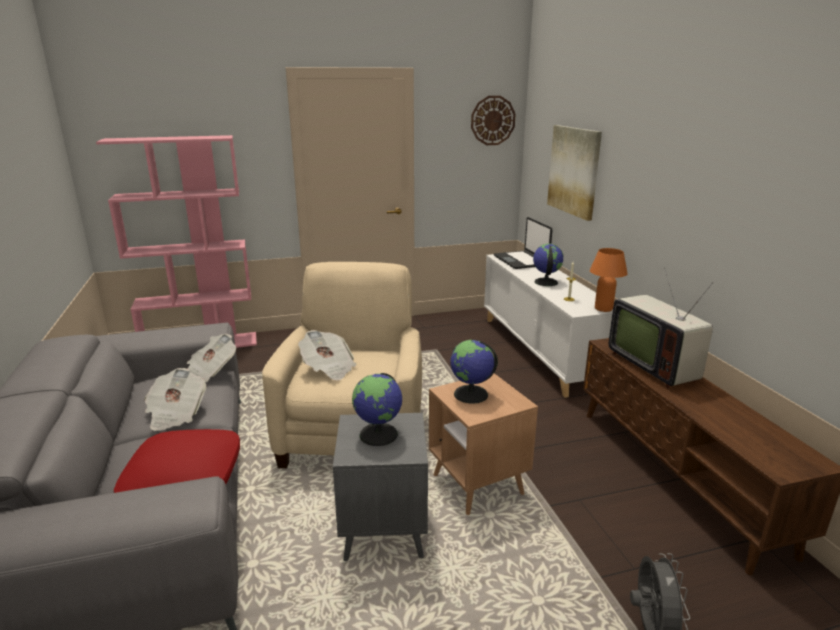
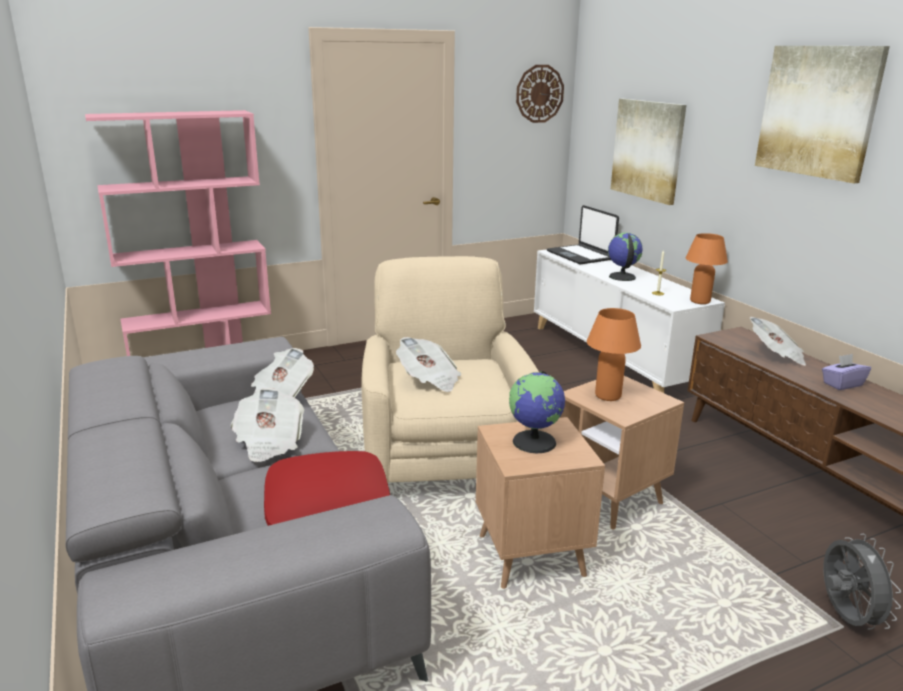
camera: 10 degrees left, 0 degrees up
grey side table [333,413,428,561] -> brown side table [476,417,605,589]
globe [450,340,498,404] -> orange table lamp [587,308,641,401]
television [608,268,713,388] -> newspaper [750,317,806,366]
none -> picture [755,46,890,183]
none -> purple tissue box [822,354,871,390]

